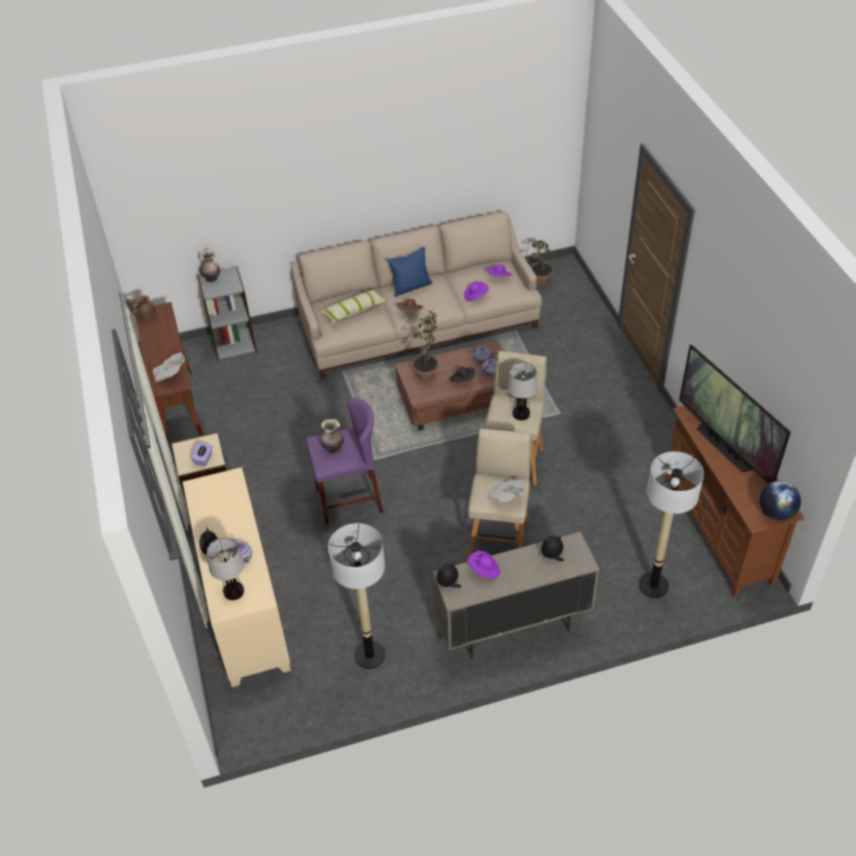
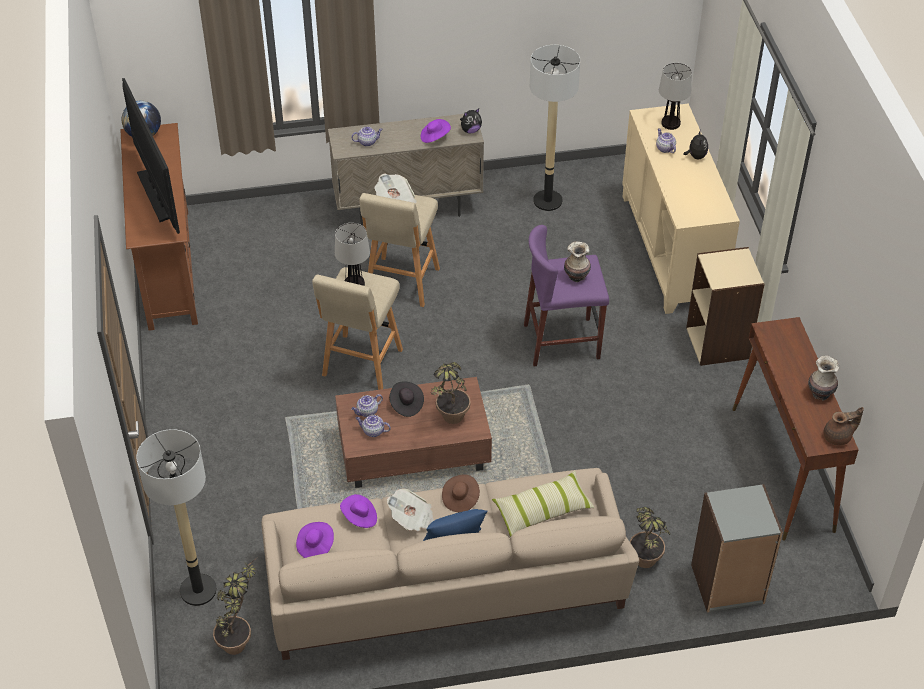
camera: 175 degrees left, 0 degrees up
newspaper [153,352,185,382] -> newspaper moved to [387,489,434,532]
purple tissue box [191,442,213,466] -> none
vase [199,250,220,282] -> vase moved to [808,355,839,401]
plush toy [541,535,564,561] -> teapot [351,126,383,146]
floor lamp [639,452,704,598] -> floor lamp moved to [136,429,217,606]
none -> potted plant [630,507,670,568]

